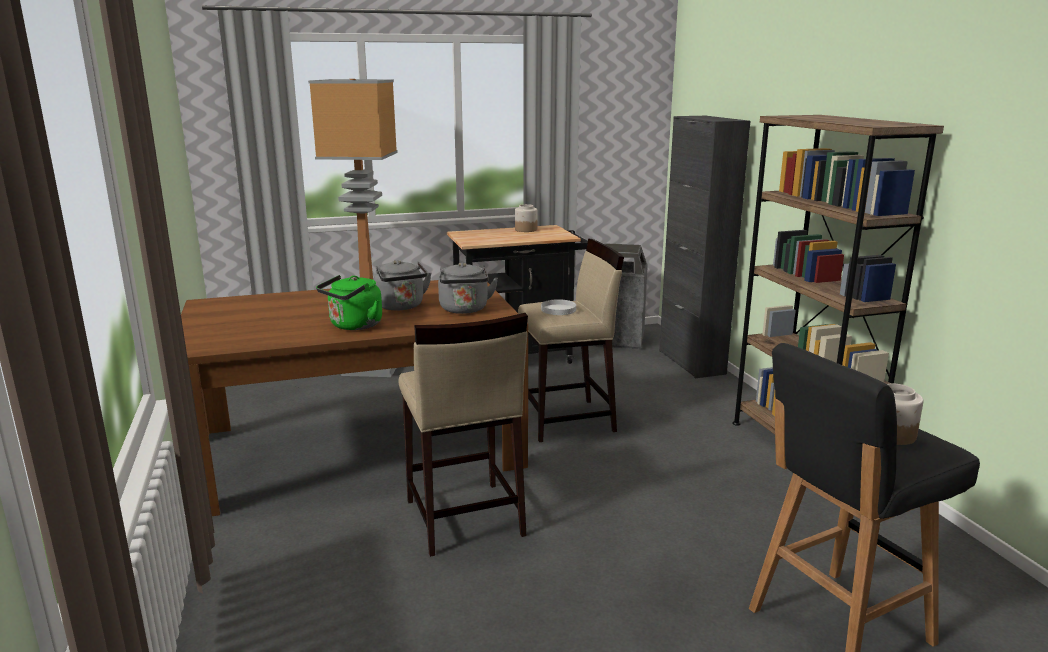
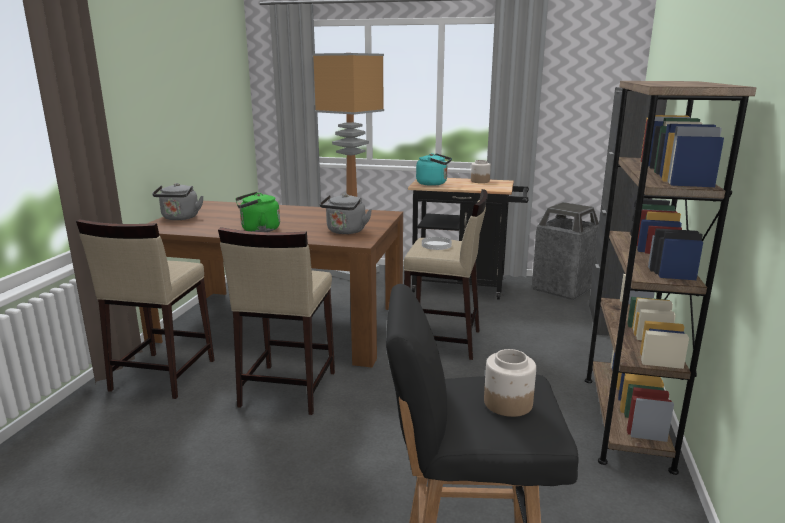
camera: 30 degrees right, 0 degrees up
grey kettle [374,260,432,310] -> grey kettle moved to [152,183,204,220]
none -> beige stool [76,219,214,399]
none -> turquoise kettle [416,153,452,186]

